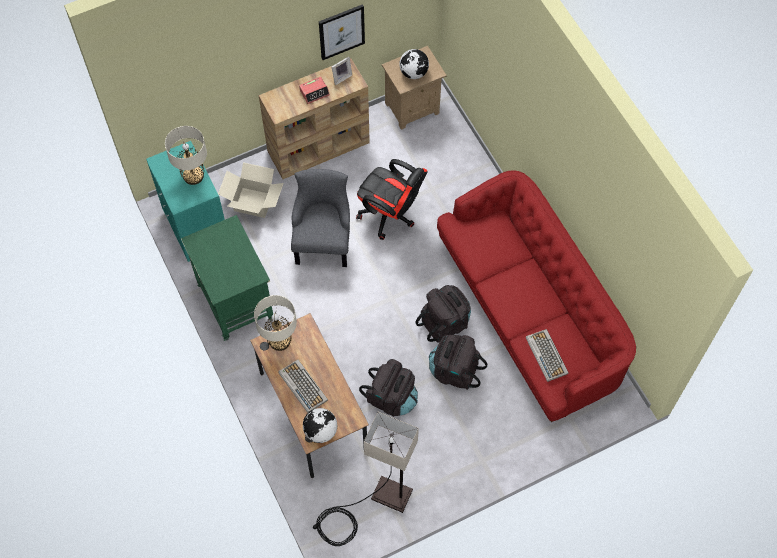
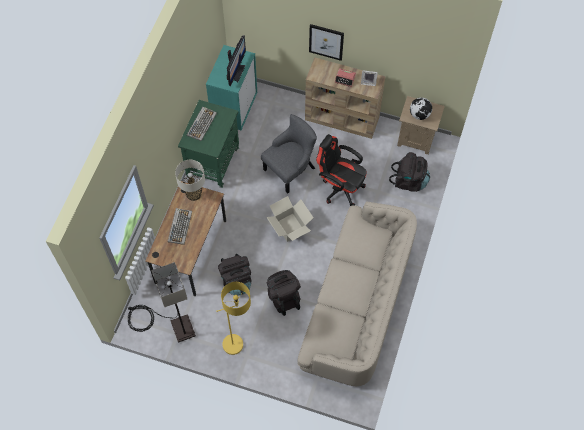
camera: 45 degrees right, 0 degrees up
table lamp [165,126,207,185] -> monitor [227,35,246,86]
cardboard box [218,162,284,218] -> cardboard box moved to [267,196,313,242]
globe [303,408,337,443] -> none
picture [319,4,365,60] -> picture moved to [309,24,344,61]
black office chair [356,159,428,240] -> black office chair turned 135 degrees clockwise [316,134,367,206]
black backpack [415,285,471,343] -> black backpack moved to [389,152,430,192]
red sofa [437,170,636,422] -> beige sofa [298,201,417,386]
keyboard [526,329,569,382] -> keyboard moved to [187,107,217,141]
none -> yellow floor lamp [216,282,251,355]

